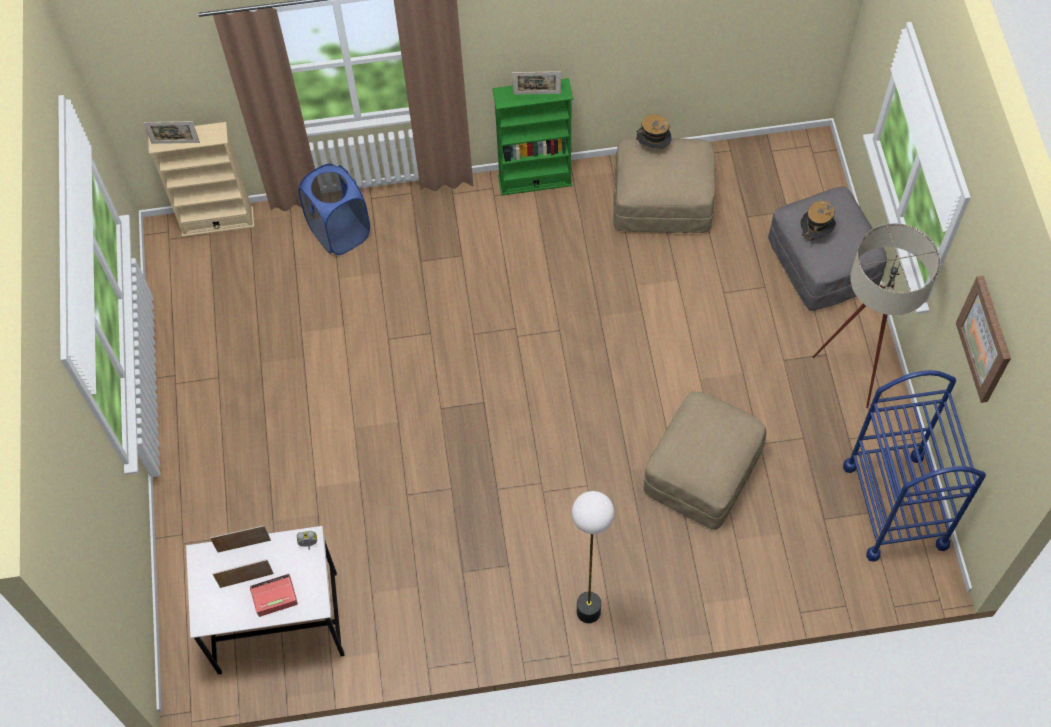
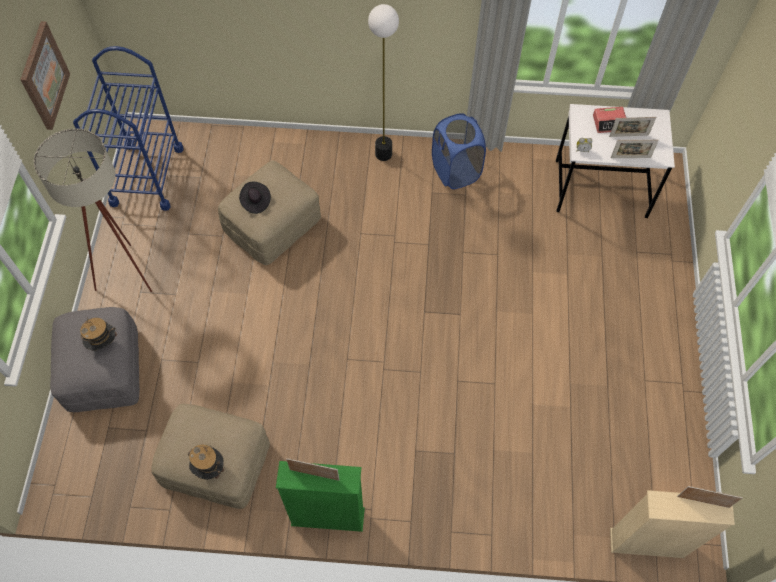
camera: 170 degrees left, 0 degrees up
blue laundry basket [298,164,370,255] -> blue laundry basket moved to [432,113,486,189]
none -> black hat [239,182,271,214]

